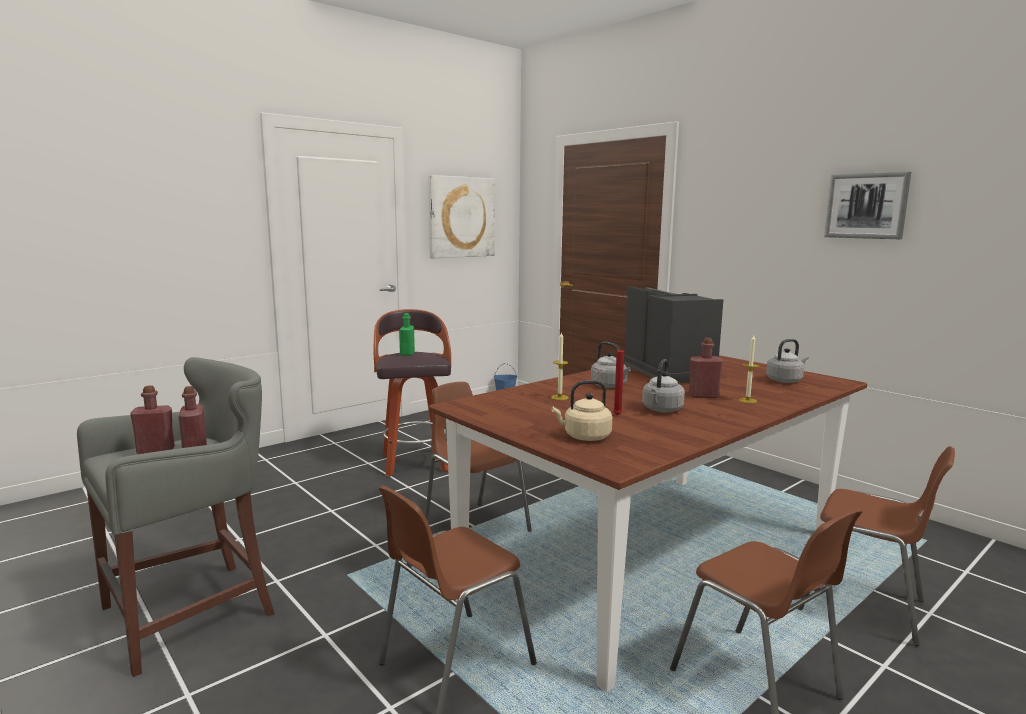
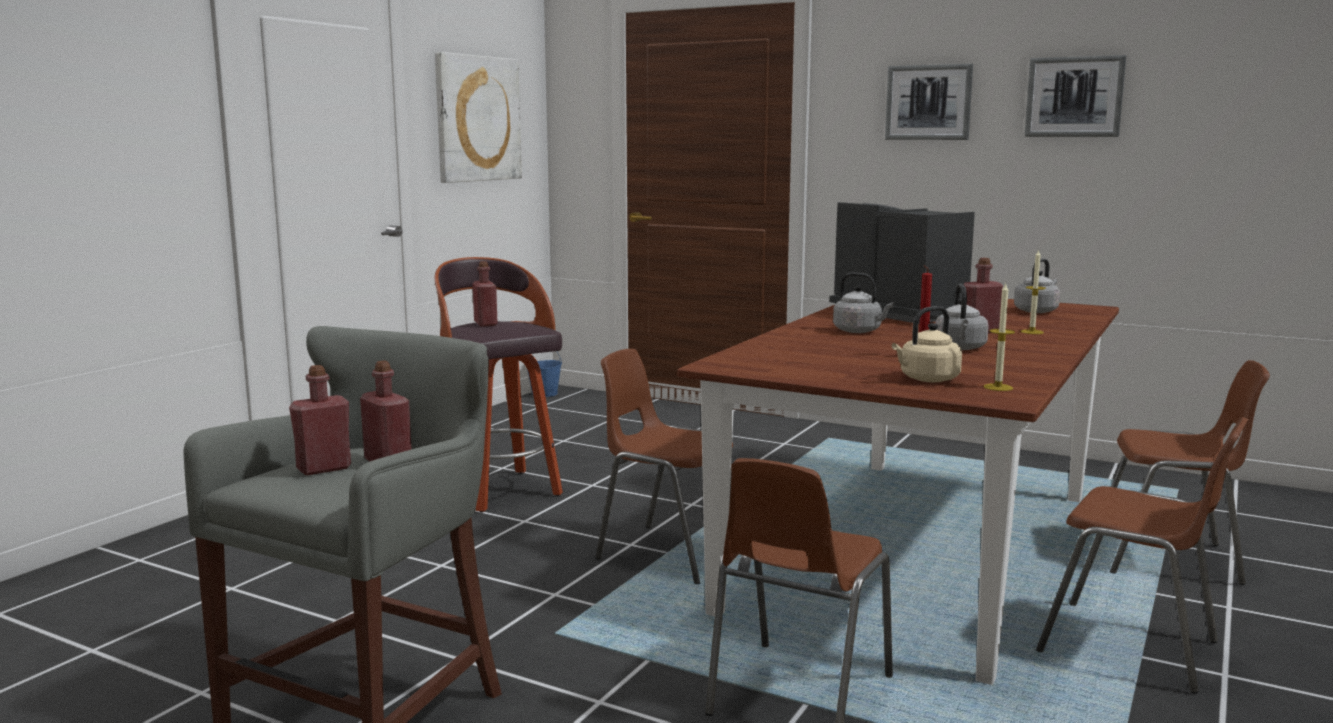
camera: 20 degrees left, 0 degrees up
green bottle [399,313,415,356] -> red bottle [472,261,498,327]
candle [551,332,569,400] -> candle moved to [984,283,1015,391]
none -> picture [885,64,973,140]

